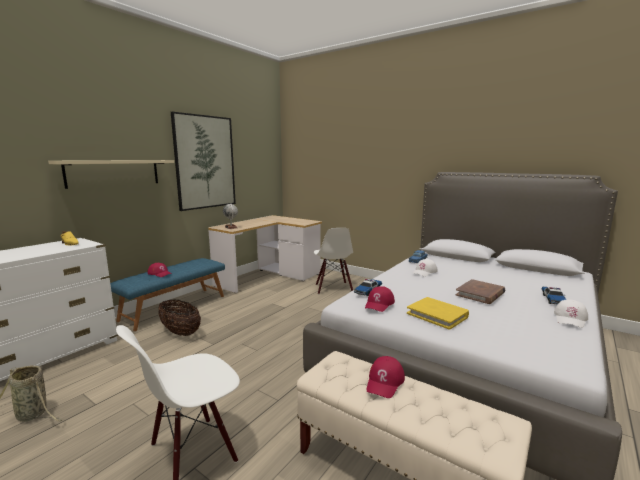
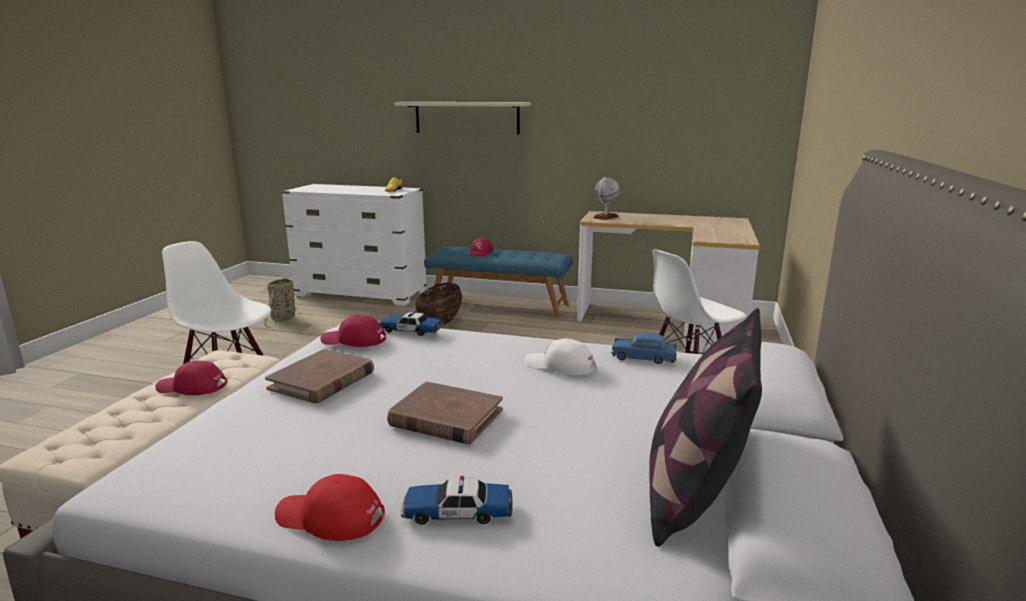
camera: 70 degrees right, 5 degrees up
picture [171,112,236,211] -> none
yellow book [407,297,469,330] -> brown book [265,349,374,403]
white cap [554,300,588,328] -> red cap [275,474,385,541]
none -> pillow [649,308,762,547]

